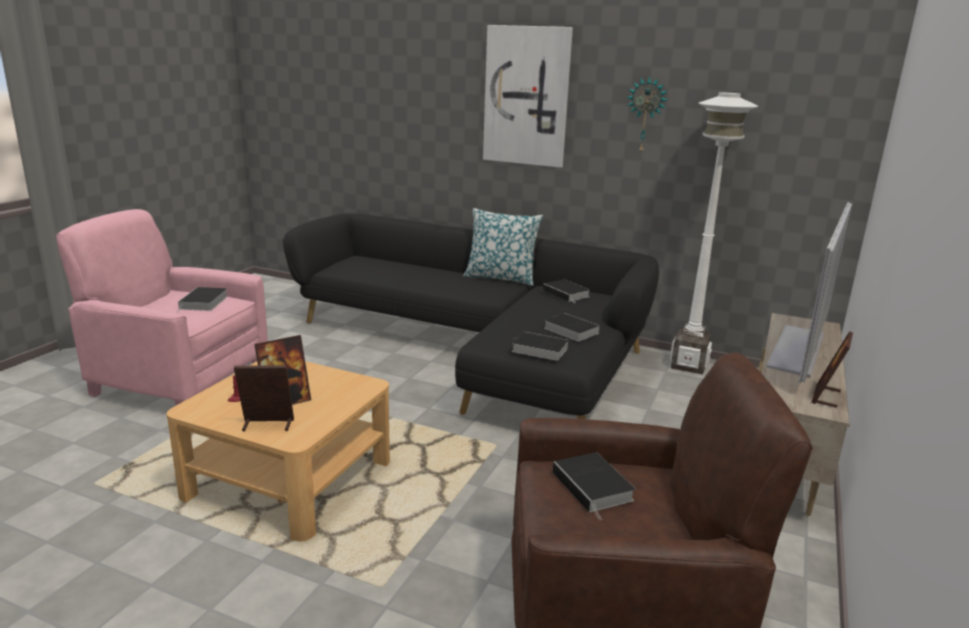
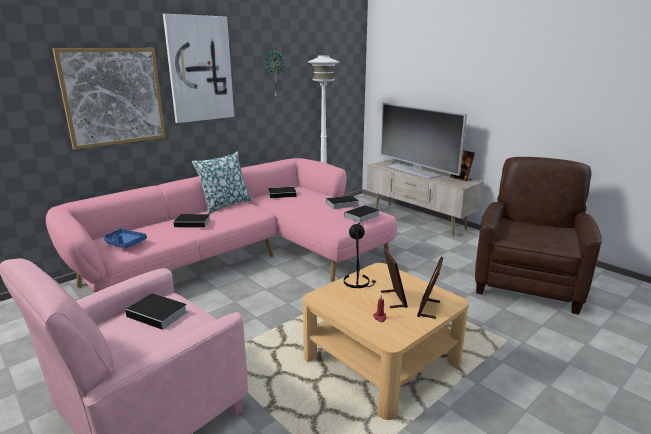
camera: 65 degrees left, 0 degrees up
black sofa [283,213,659,419] -> pink sofa [46,158,397,293]
book [553,452,635,520] -> book moved to [173,214,211,228]
none -> picture [52,48,166,150]
none -> blue tray [104,229,147,248]
none -> black table lamp [344,222,376,288]

